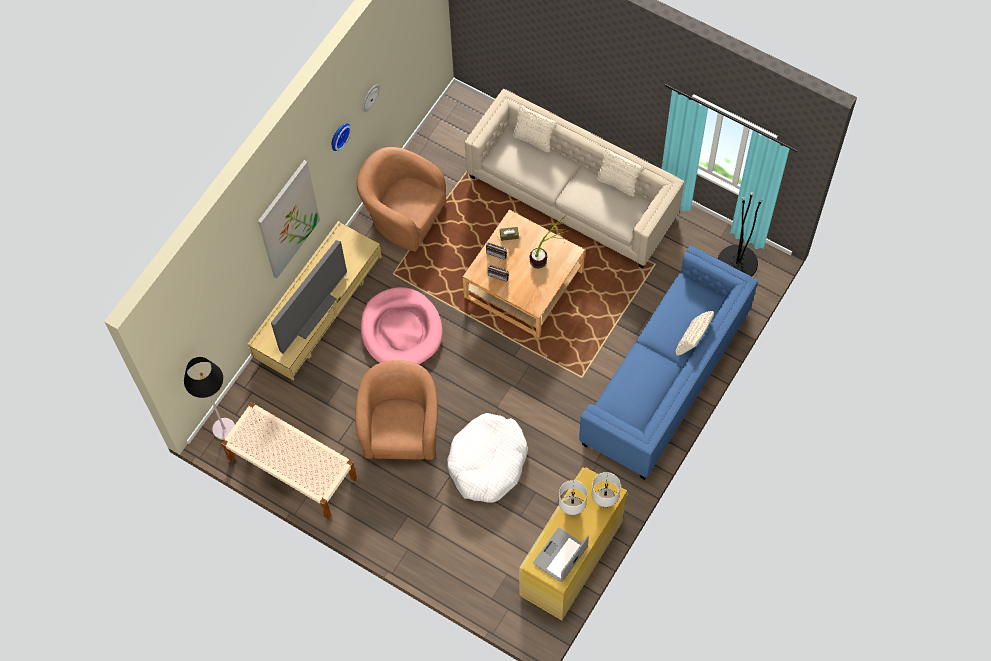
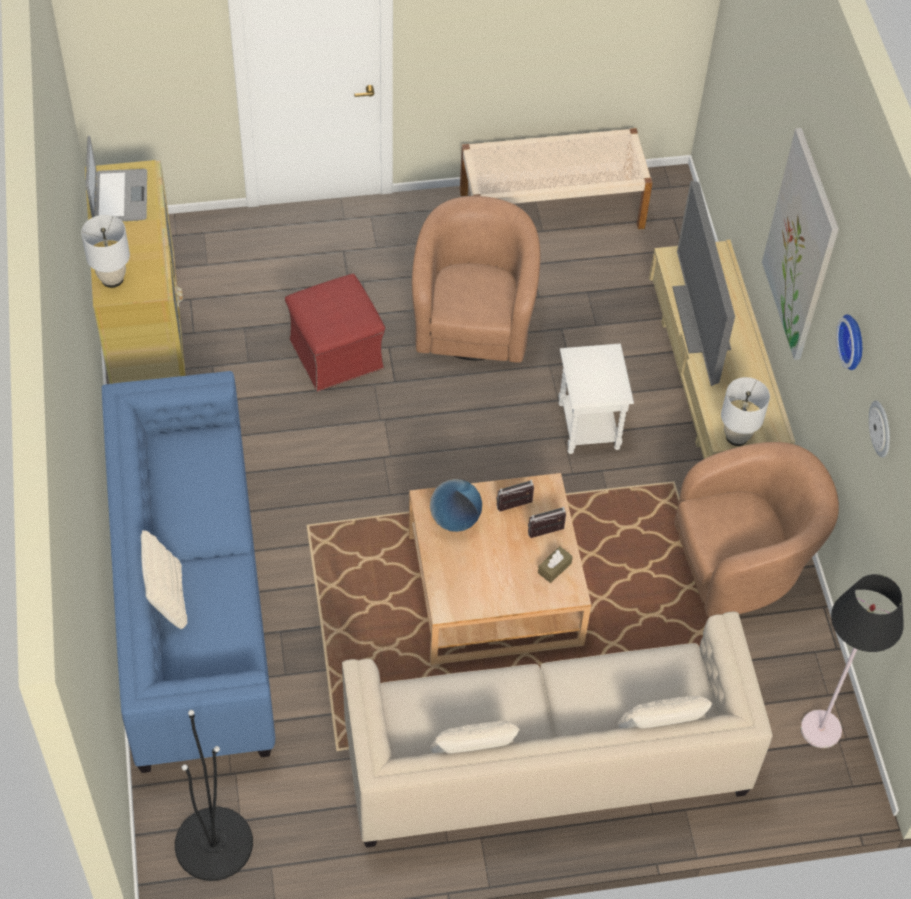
camera: 135 degrees right, 10 degrees down
black floor lamp [184,357,235,440] -> black floor lamp moved to [801,574,904,748]
brown armchair [355,360,438,460] -> brown armchair turned 135 degrees counterclockwise [412,196,540,363]
pink dog bed [361,287,443,365] -> white side table [558,343,634,454]
white dog bed [447,413,528,503] -> red ottoman [285,274,385,392]
potted plant [530,216,572,269] -> none
white table lamp [559,480,587,516] -> white table lamp moved to [721,377,770,446]
none -> globe [430,479,482,532]

